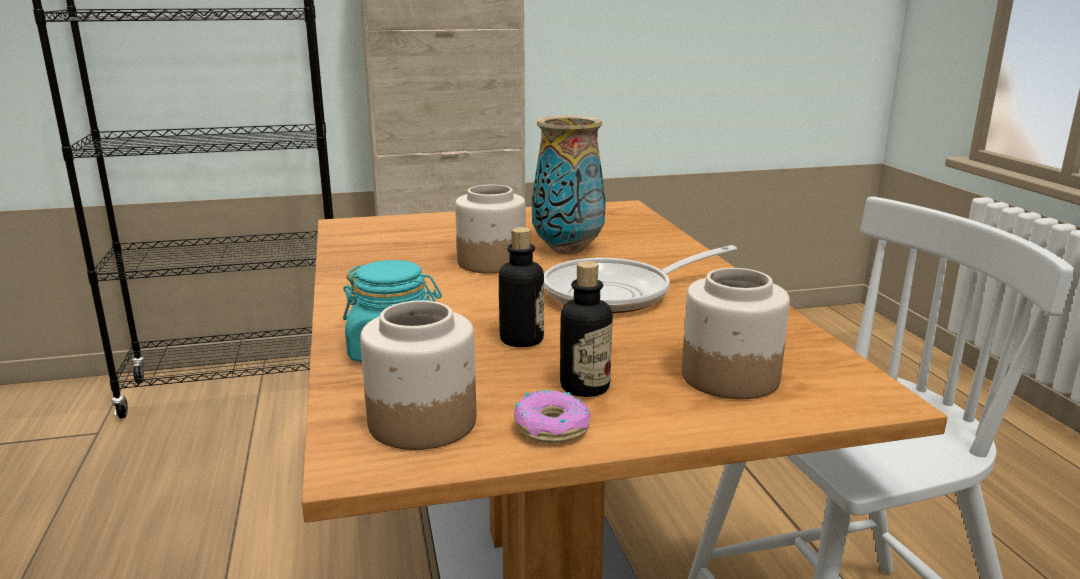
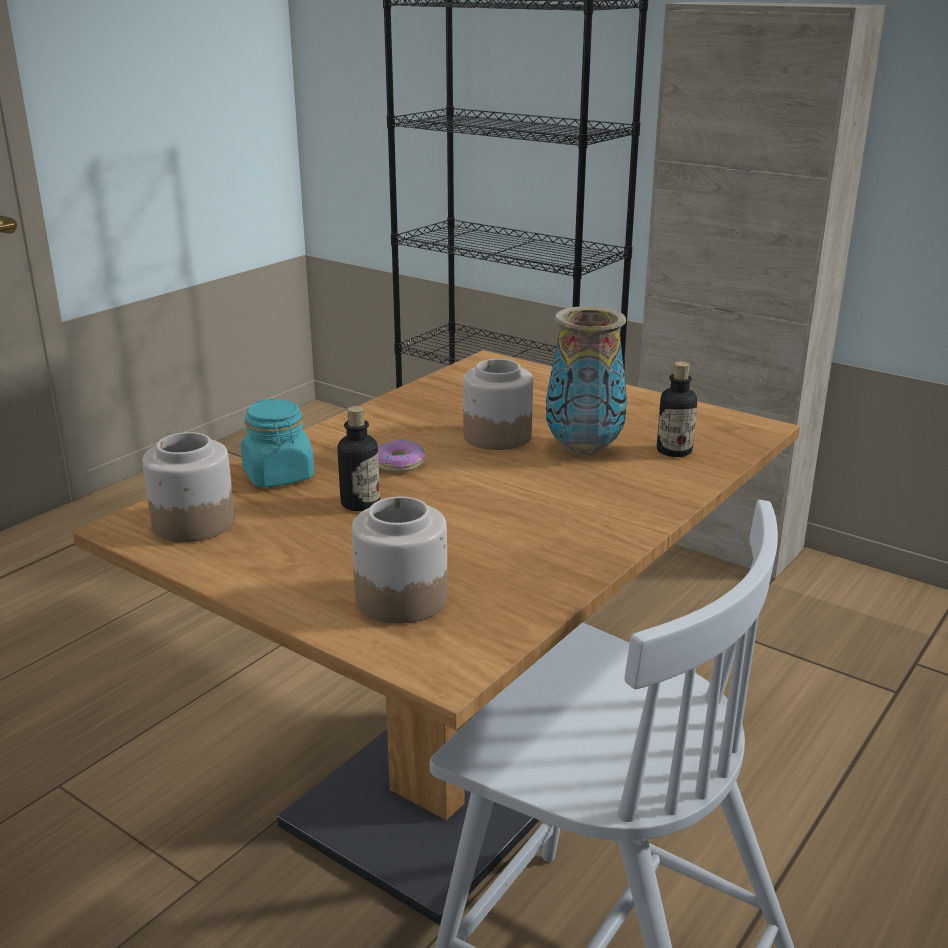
camera: 50 degrees right, 5 degrees up
donut [514,390,591,443] -> donut moved to [378,439,425,473]
frying pan [544,245,737,313] -> none
bottle [560,261,613,397] -> bottle moved to [657,361,697,457]

